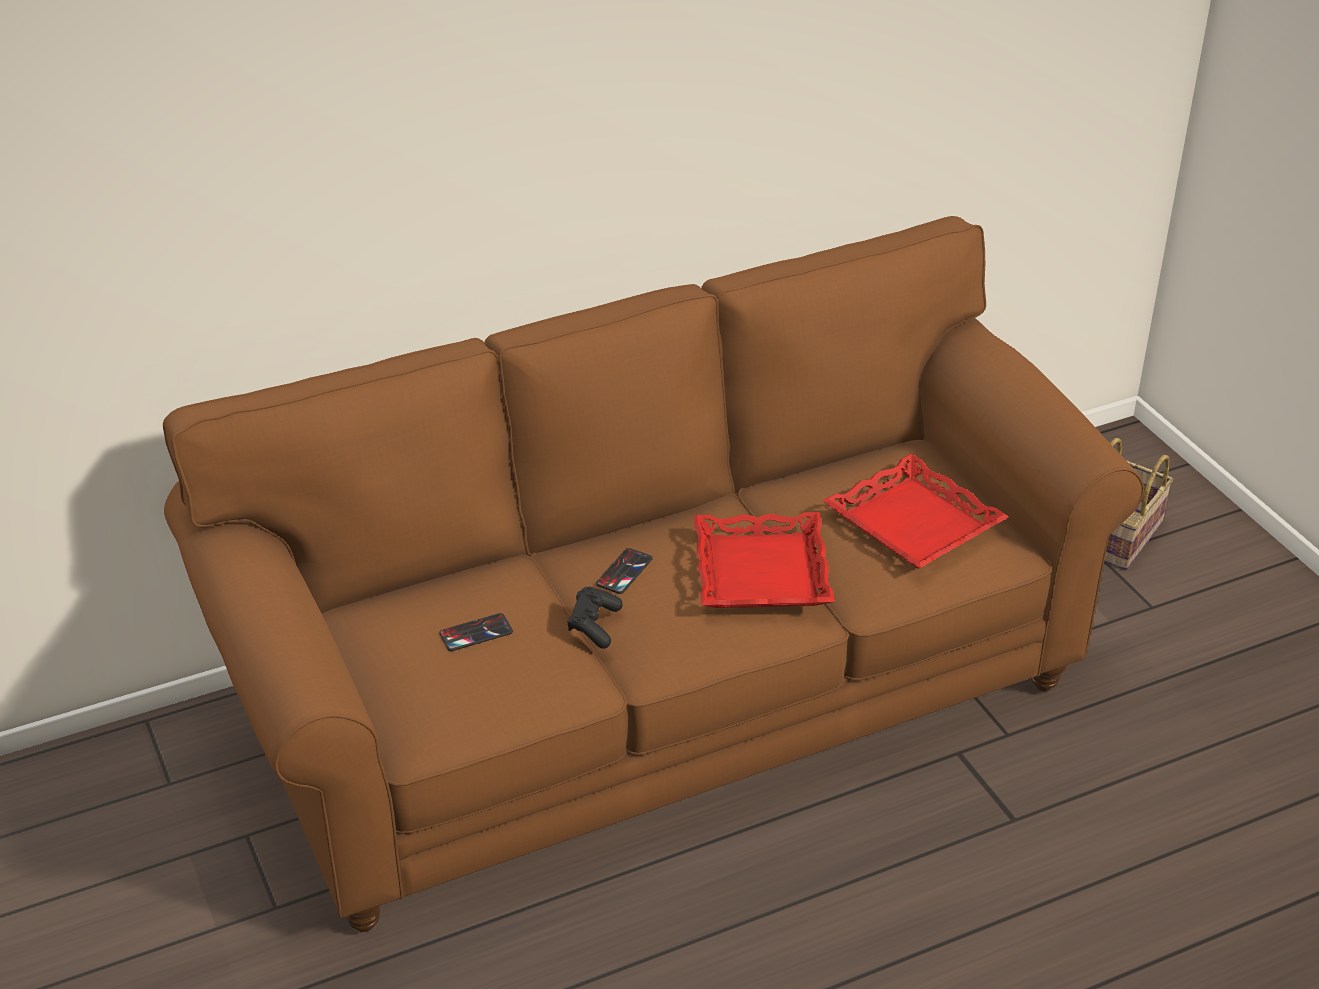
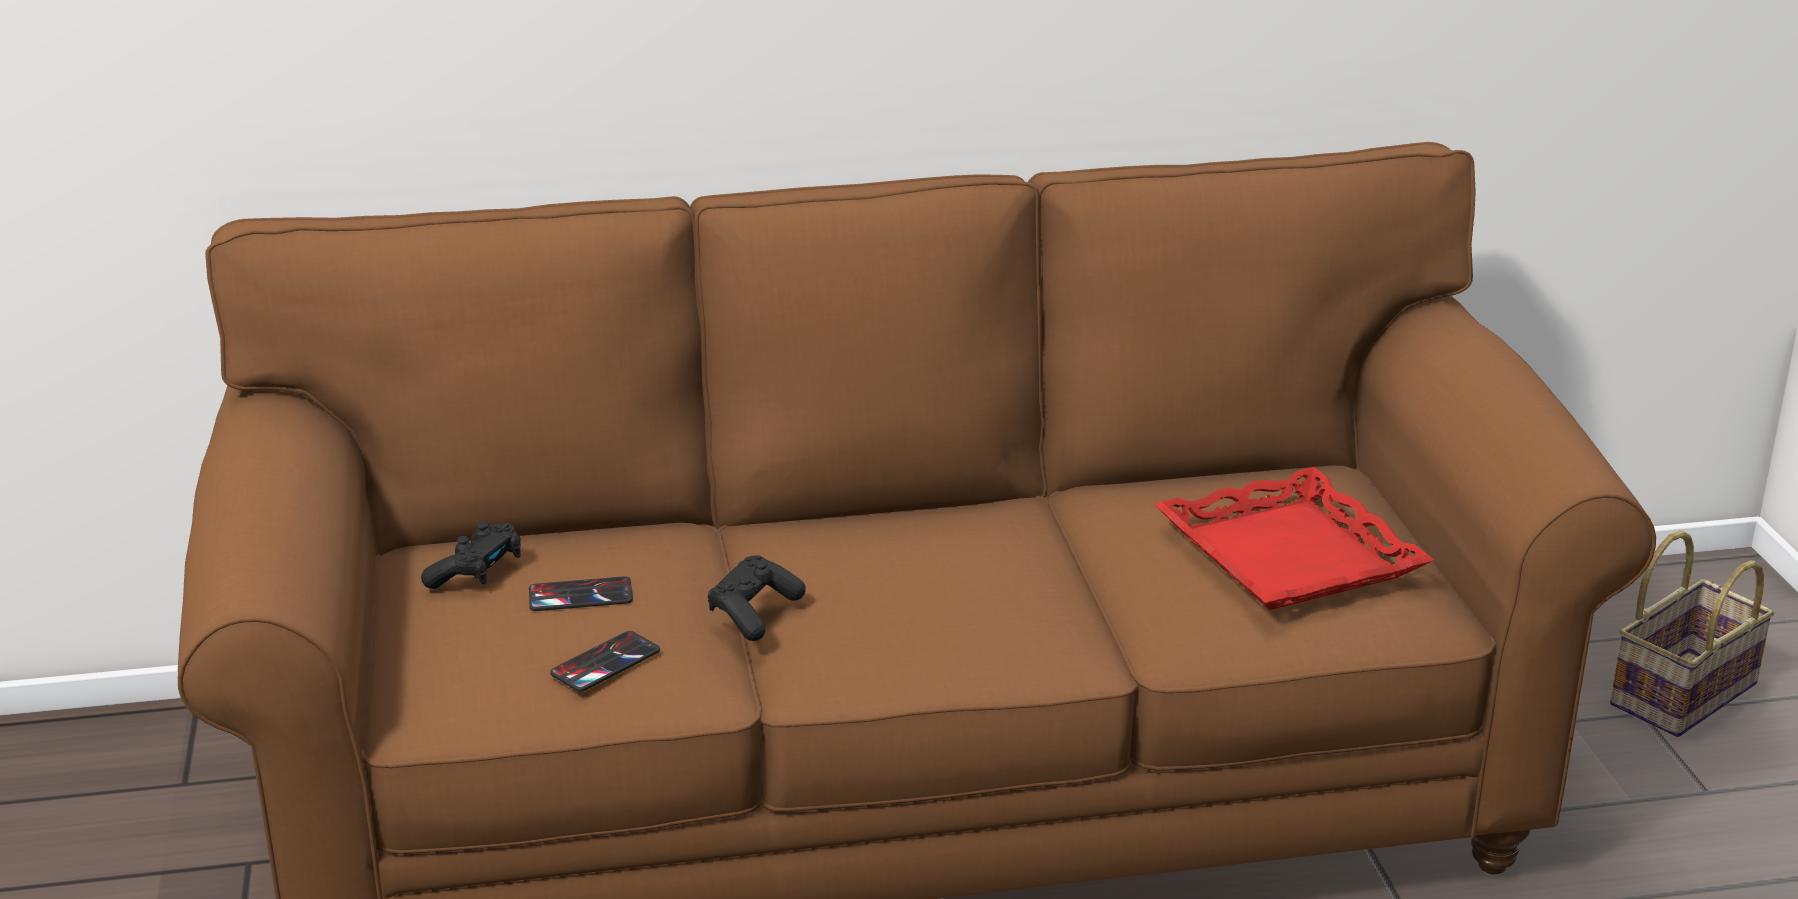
camera: 15 degrees right, 10 degrees down
phone [596,548,653,594] -> phone moved to [550,631,660,692]
red tray [694,512,835,608] -> none
none -> black game controller [421,522,521,589]

